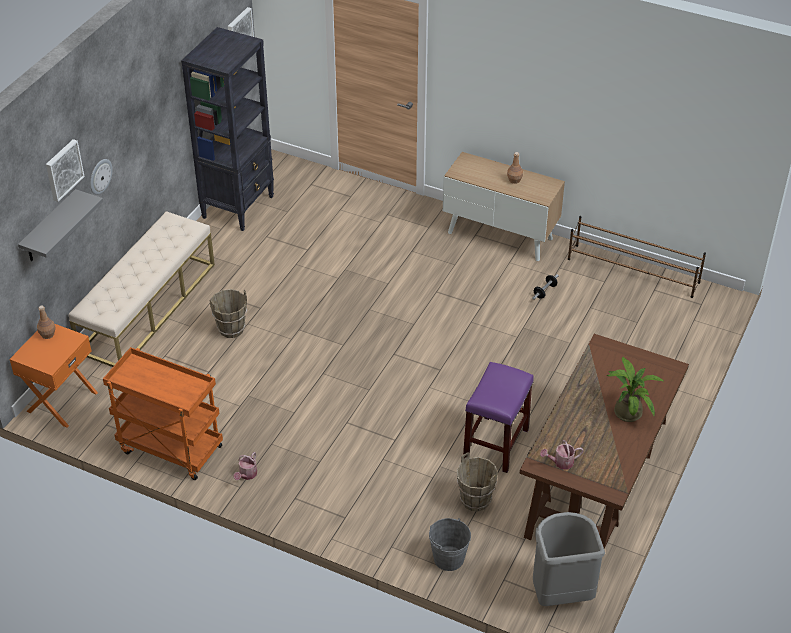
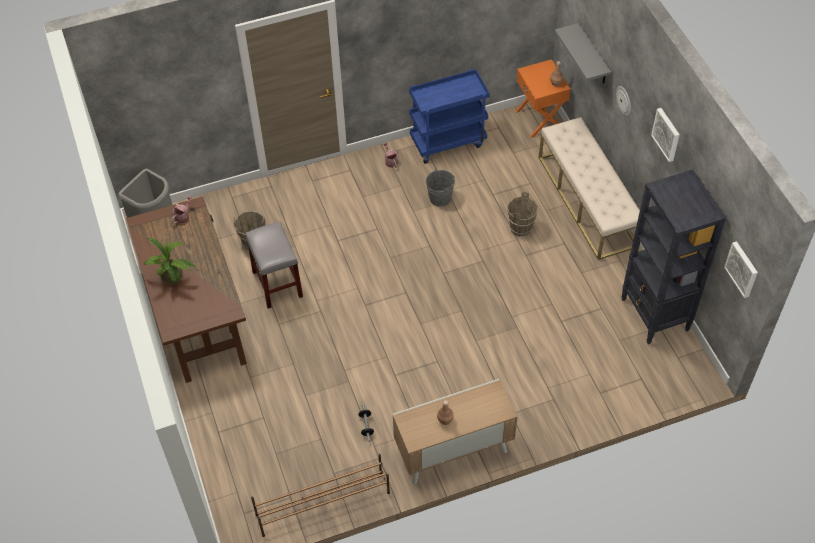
camera: 135 degrees right, 10 degrees up
picture [46,139,85,202] -> picture moved to [651,108,680,162]
orange cart [103,347,223,480] -> blue cart [409,69,490,164]
grey bucket [429,518,471,571] -> grey bucket moved to [426,169,455,207]
purple stool [463,362,534,473] -> grey stool [245,222,303,309]

